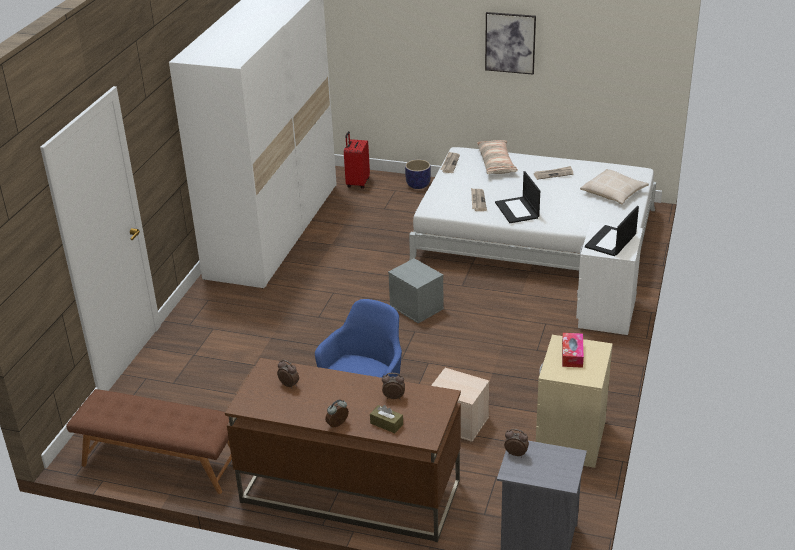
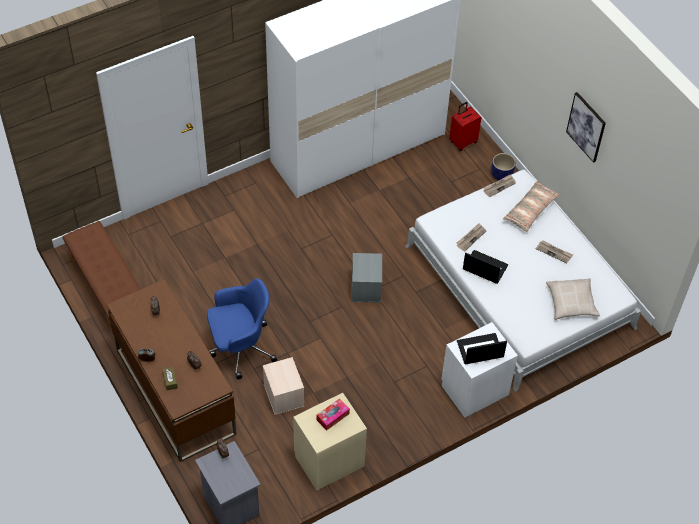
camera: 40 degrees right, 20 degrees up
laptop [495,171,540,223] -> laptop turned 90 degrees clockwise [463,250,508,284]

